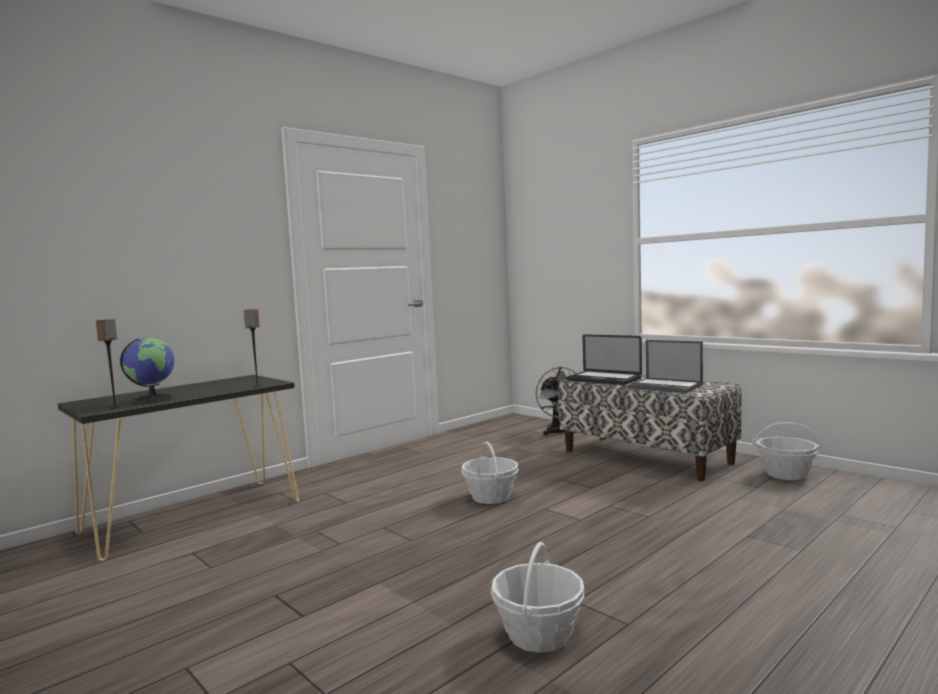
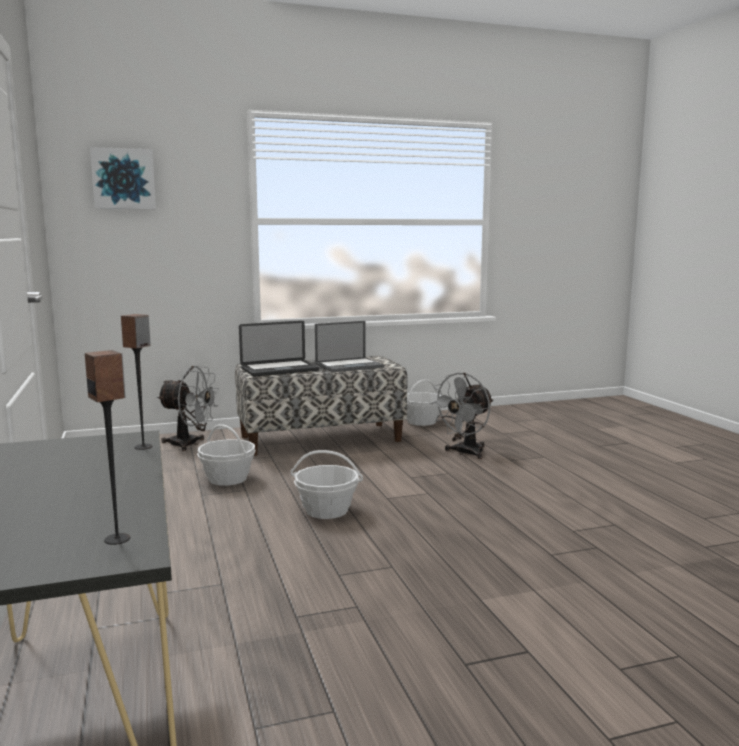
camera: 65 degrees left, 5 degrees up
globe [120,338,174,404] -> none
basket [490,542,584,653] -> basket moved to [197,424,256,486]
none -> picture [90,147,156,209]
none -> grey fan [430,373,493,459]

